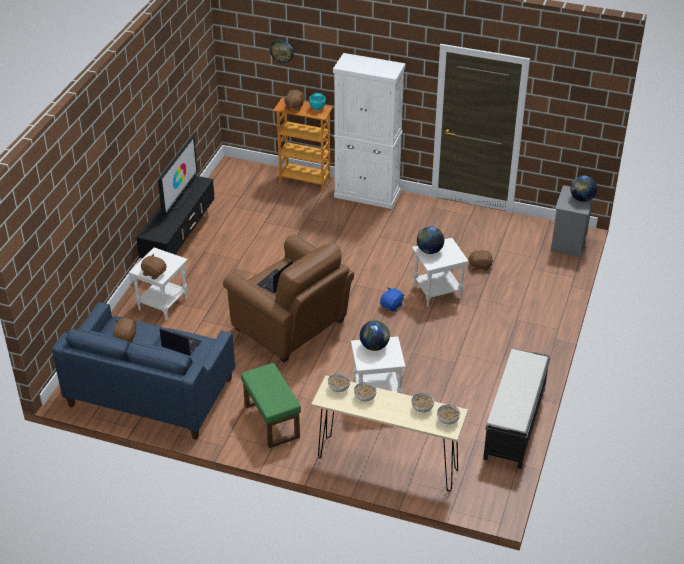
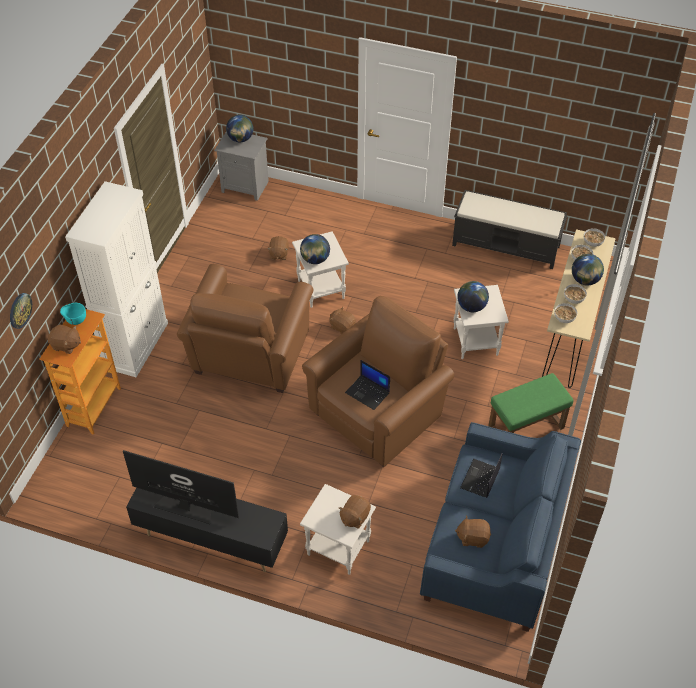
camera: 90 degrees left, 10 degrees up
blue plush toy [380,287,405,312] -> brown plush toy [330,307,356,334]
none -> brown armchair [177,264,313,393]
none -> globe [572,254,604,286]

